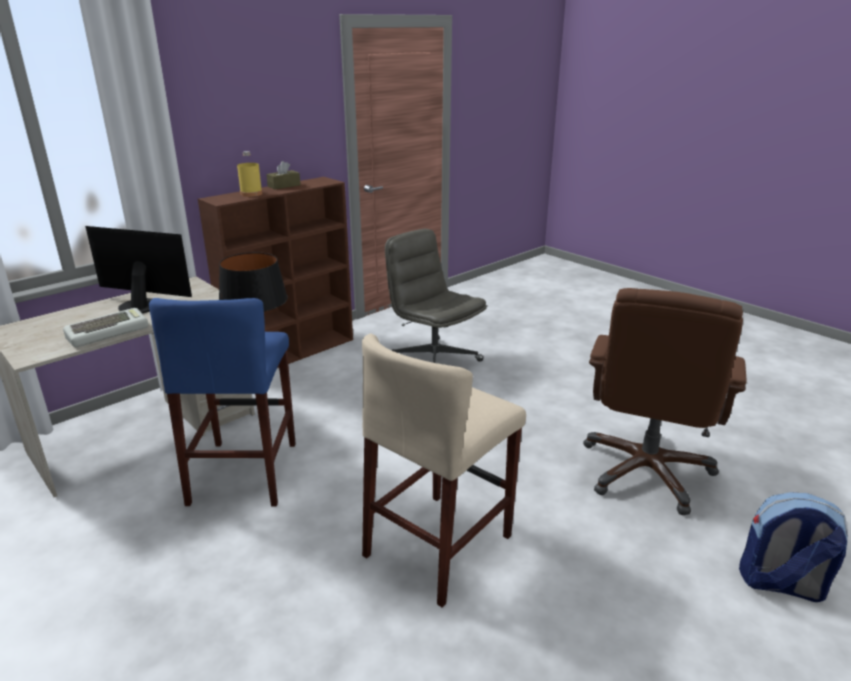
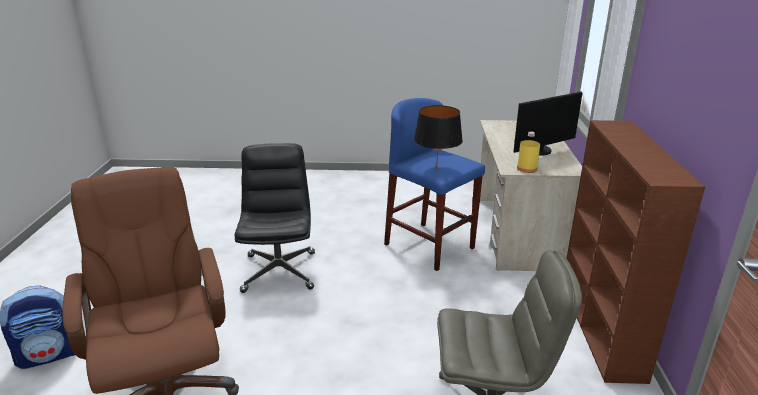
camera: 135 degrees right, 0 degrees up
keyboard [63,308,148,347] -> none
yellow bottle [237,151,262,197] -> yellow bottle moved to [517,131,540,173]
brown tissue box [266,161,301,189] -> none
beige stool [362,334,526,607] -> black office chair [234,143,315,293]

